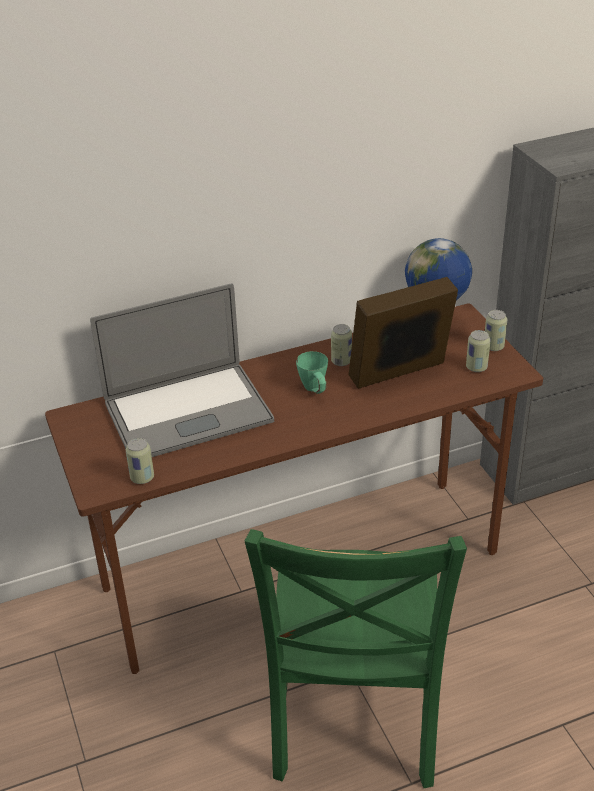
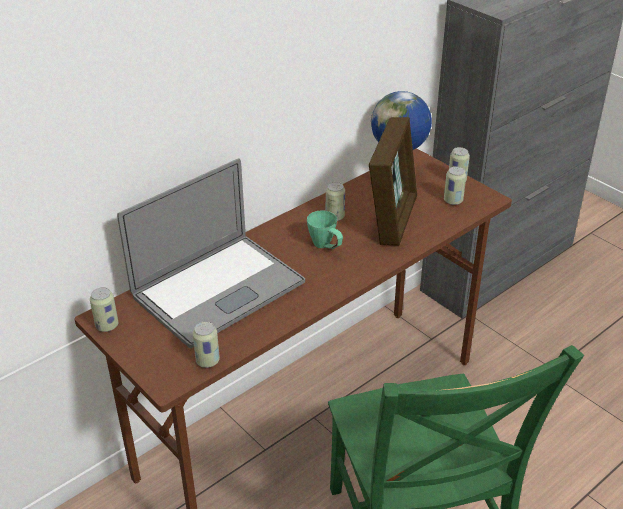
camera: 20 degrees left, 0 degrees up
picture frame [349,277,458,389] -> picture frame turned 150 degrees clockwise [369,117,417,245]
none -> can [90,287,118,332]

